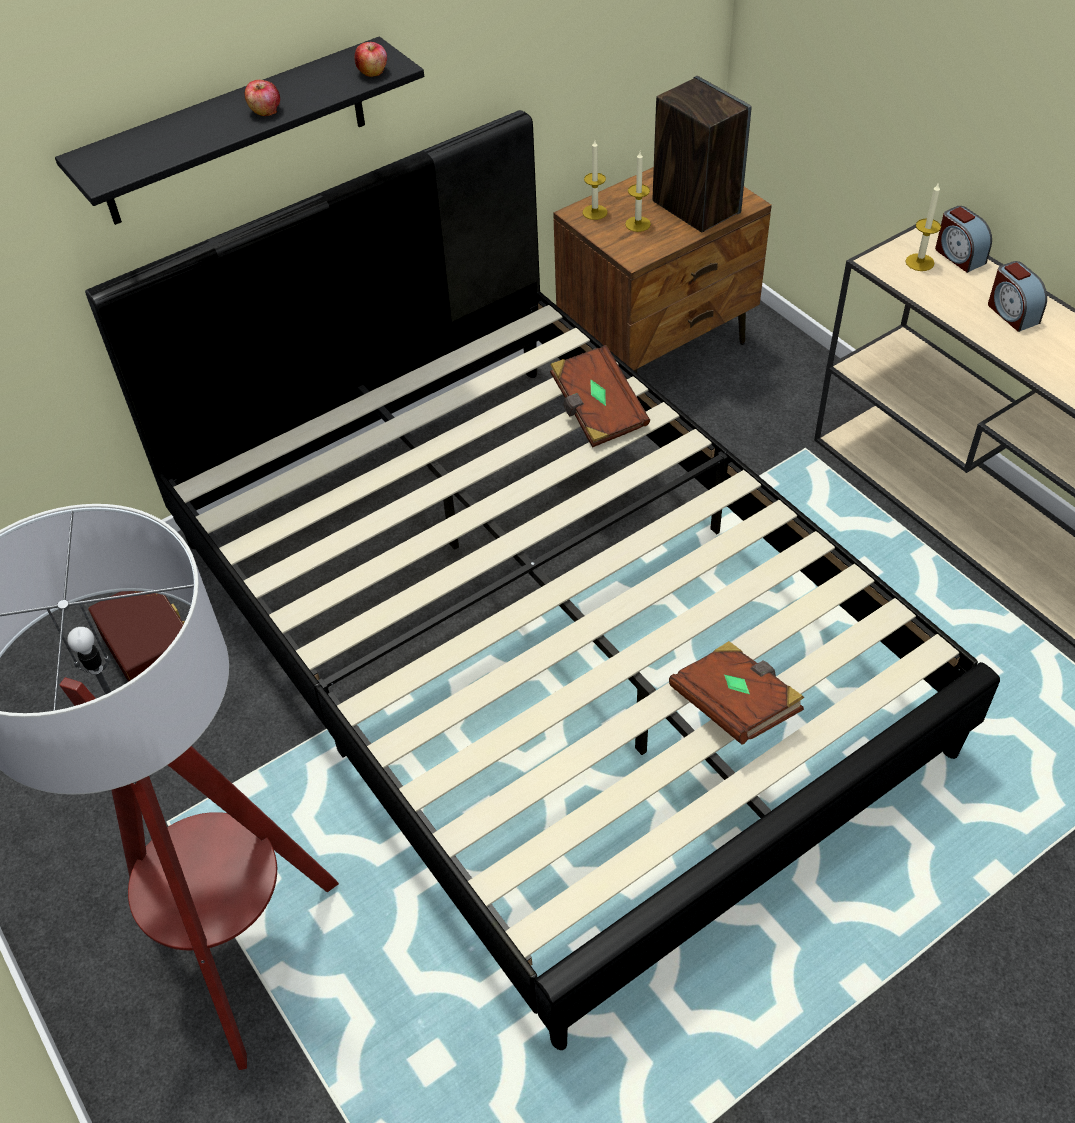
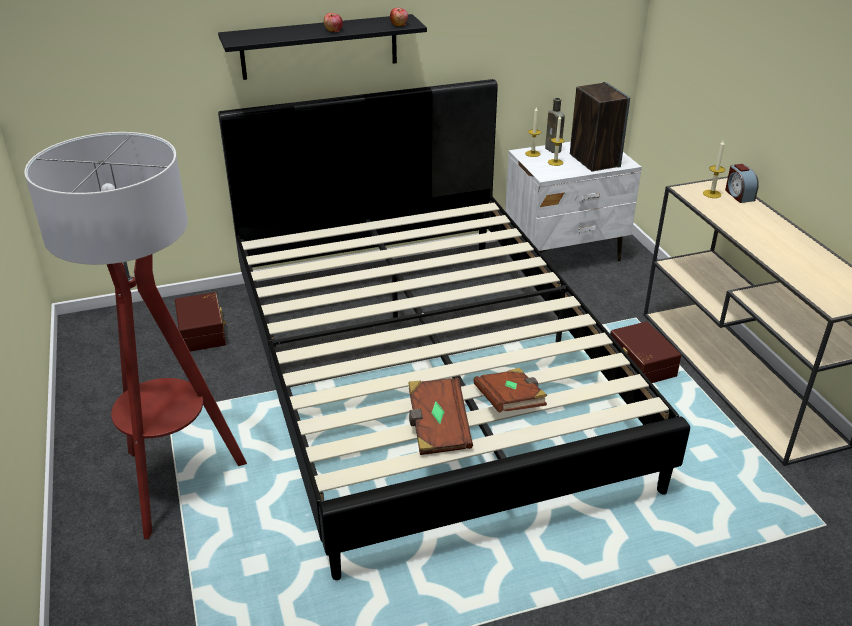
camera: 15 degrees right, 15 degrees down
brown book [550,345,650,448] -> brown book moved to [408,378,473,455]
brown nightstand [553,167,772,373] -> white nightstand [505,142,642,261]
alarm clock [988,261,1047,332] -> none
none -> brown bottle [545,98,565,153]
none -> brown storage box [610,322,681,383]

